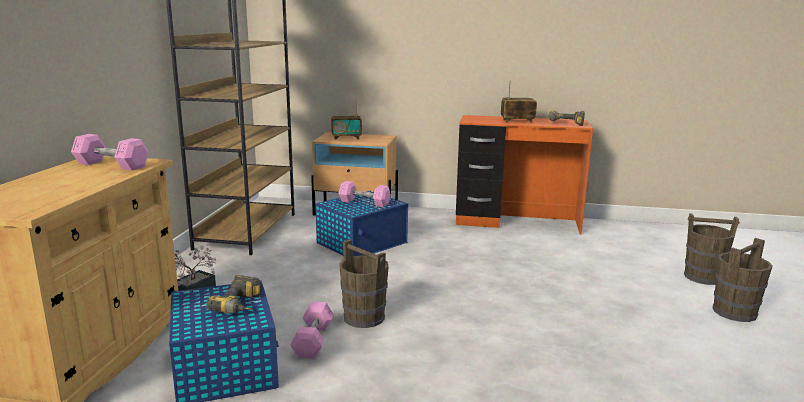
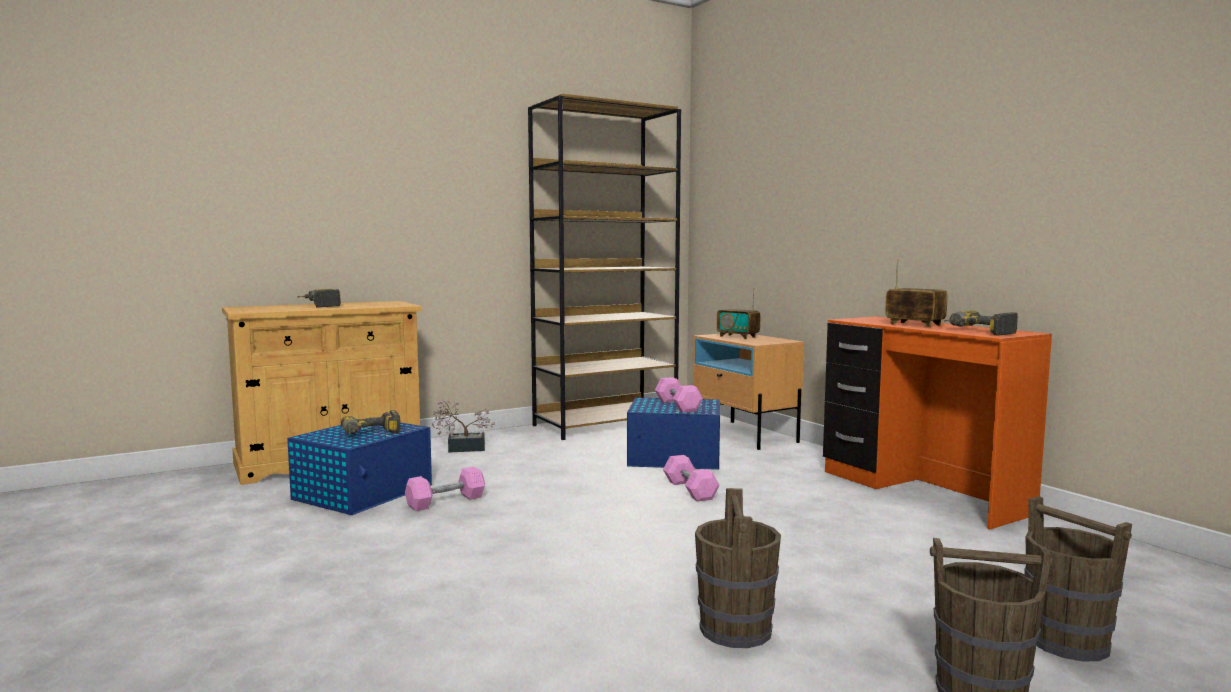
camera: 50 degrees right, 10 degrees down
pink dumbbell [71,134,149,171] -> pink dumbbell moved to [663,455,720,502]
brown bucket [339,239,389,328] -> brown bucket moved to [695,488,781,648]
none -> power drill [297,289,341,308]

